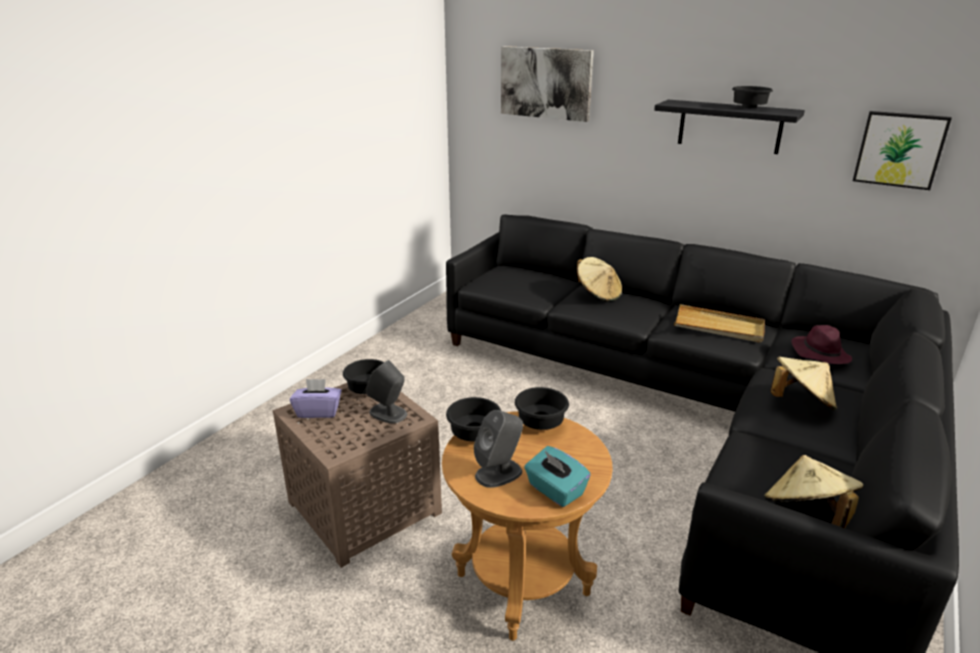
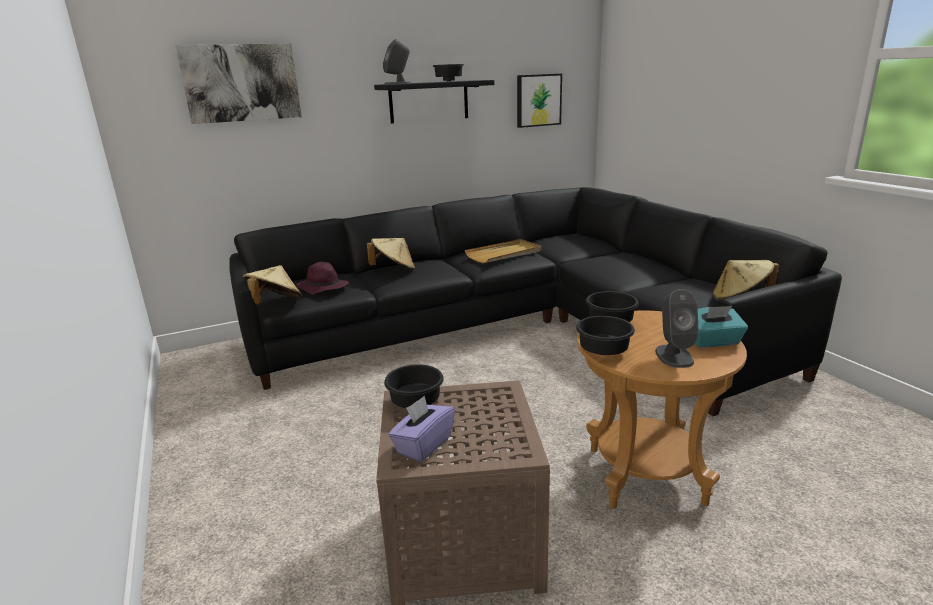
camera: 55 degrees left, 5 degrees down
grey speaker [366,360,407,423] -> grey speaker moved to [383,39,411,84]
beige hat [770,356,837,410] -> beige hat moved to [243,265,302,304]
purple hat [791,325,852,364] -> purple hat moved to [296,262,349,294]

